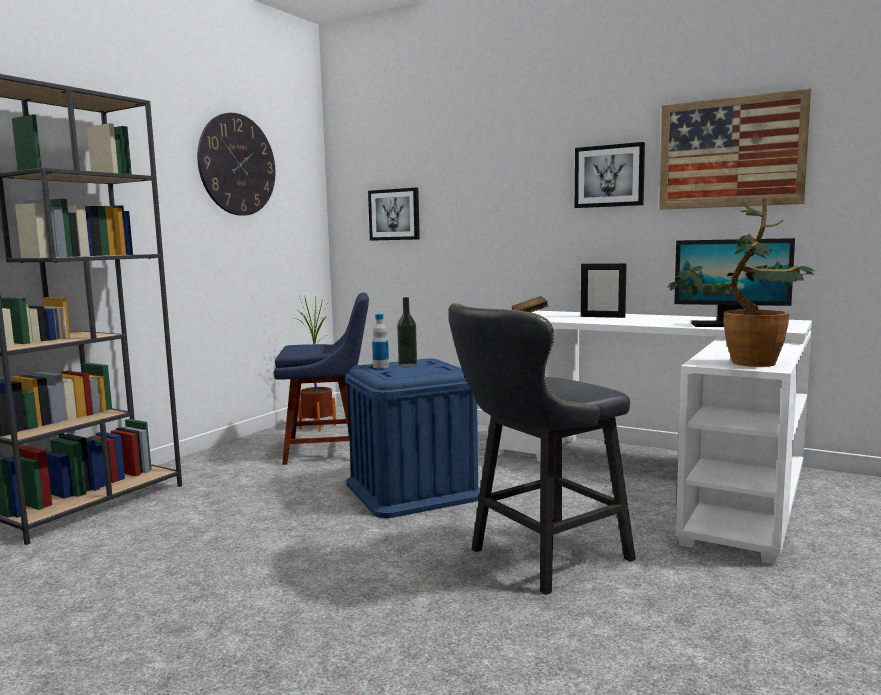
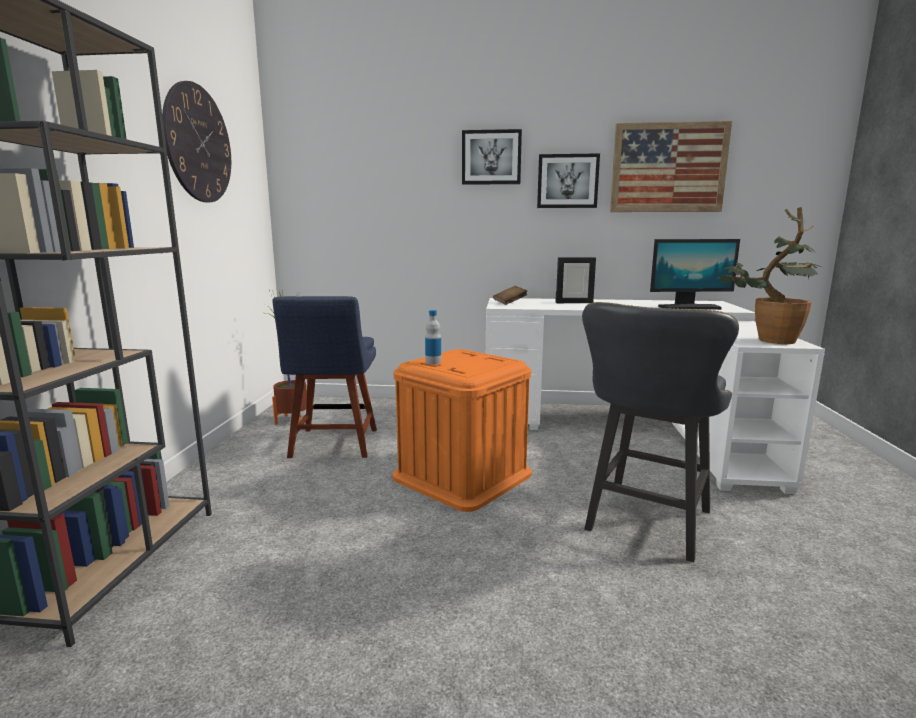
camera: 25 degrees left, 5 degrees up
blue chair [274,293,369,465] -> blue chair turned 120 degrees clockwise [272,296,377,458]
blue storage box [345,358,480,518] -> orange storage box [393,349,532,512]
picture [368,188,420,241] -> picture moved to [462,129,522,185]
bottle [397,297,417,367] -> none

